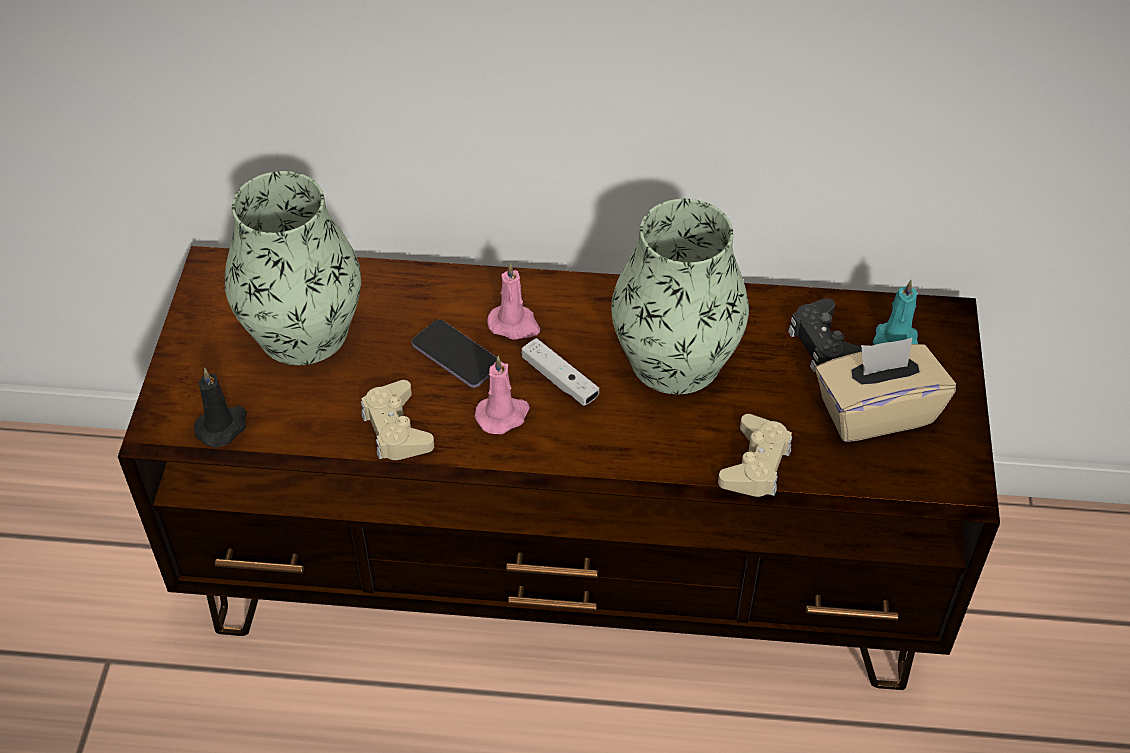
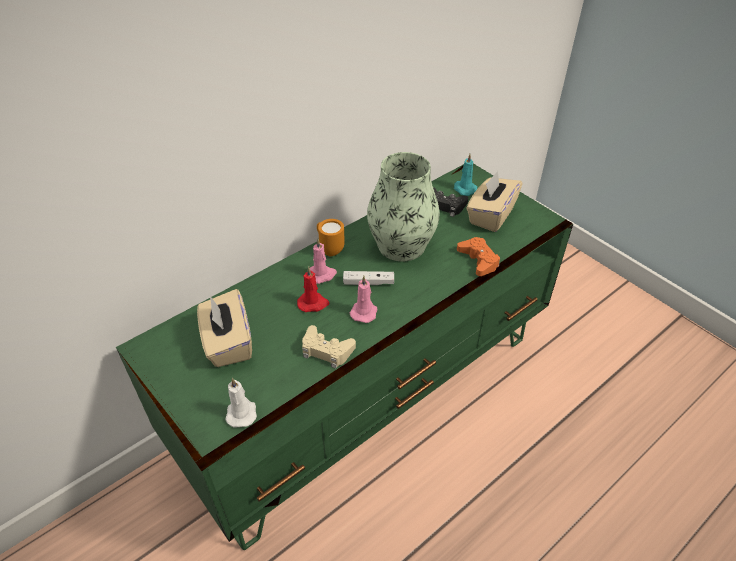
camera: 45 degrees left, 5 degrees down
brown tv stand [118,246,1000,690] -> green tv stand [116,164,573,550]
black candle [194,368,247,448] -> white candle [225,378,257,428]
vase [225,171,361,365] -> beige tissue box [197,289,252,367]
phone [412,320,501,388] -> red candle [297,266,330,312]
beige game controller [718,414,792,497] -> orange game controller [457,237,500,276]
none -> orange mug [317,219,345,256]

